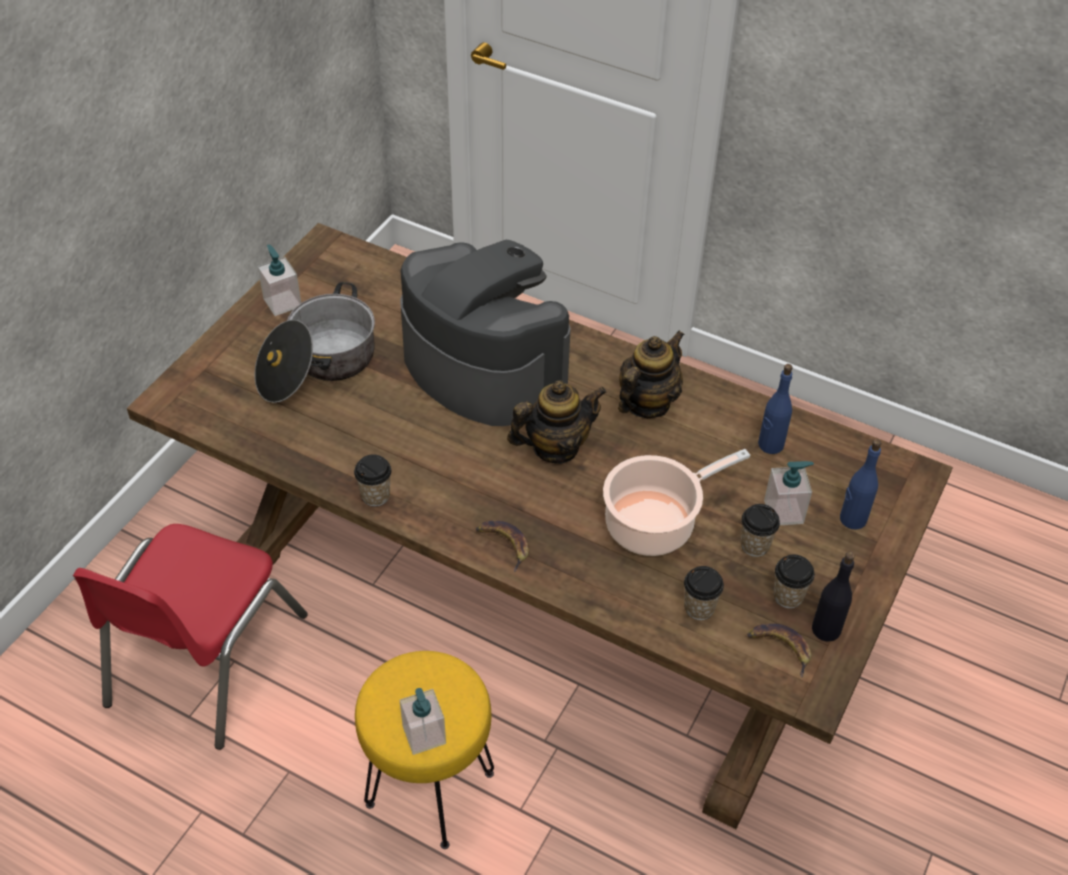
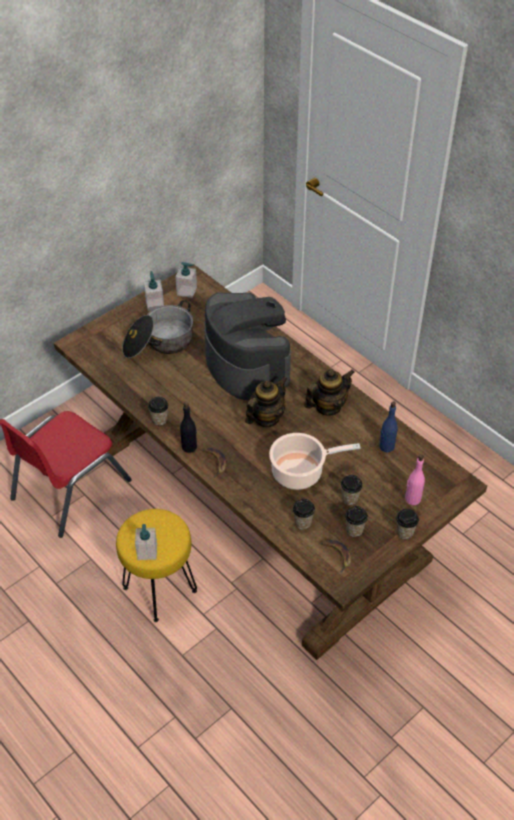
camera: 20 degrees right, 0 degrees up
teapot [507,380,607,464] -> teapot turned 45 degrees counterclockwise [245,377,287,427]
soap dispenser [764,461,814,525] -> soap dispenser moved to [176,262,197,298]
black bottle [812,552,855,642] -> black bottle moved to [180,402,197,453]
blue bottle [840,439,882,530] -> pink bottle [405,454,425,505]
none -> cup [396,509,419,539]

